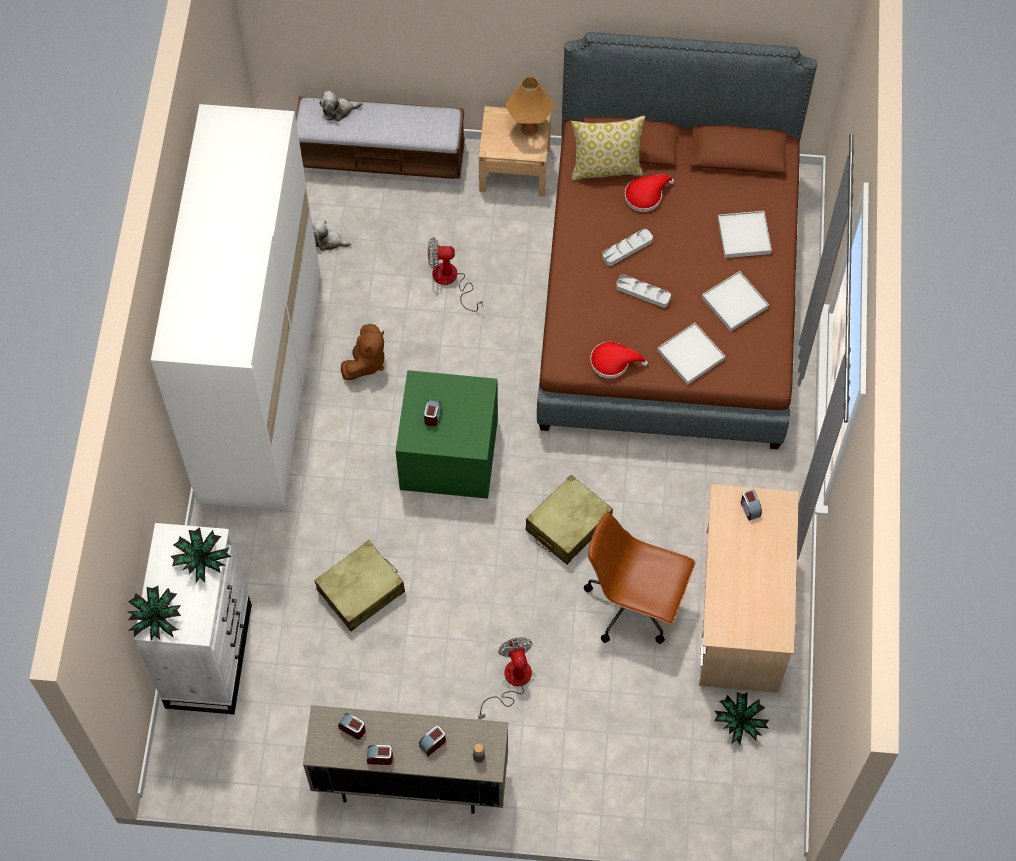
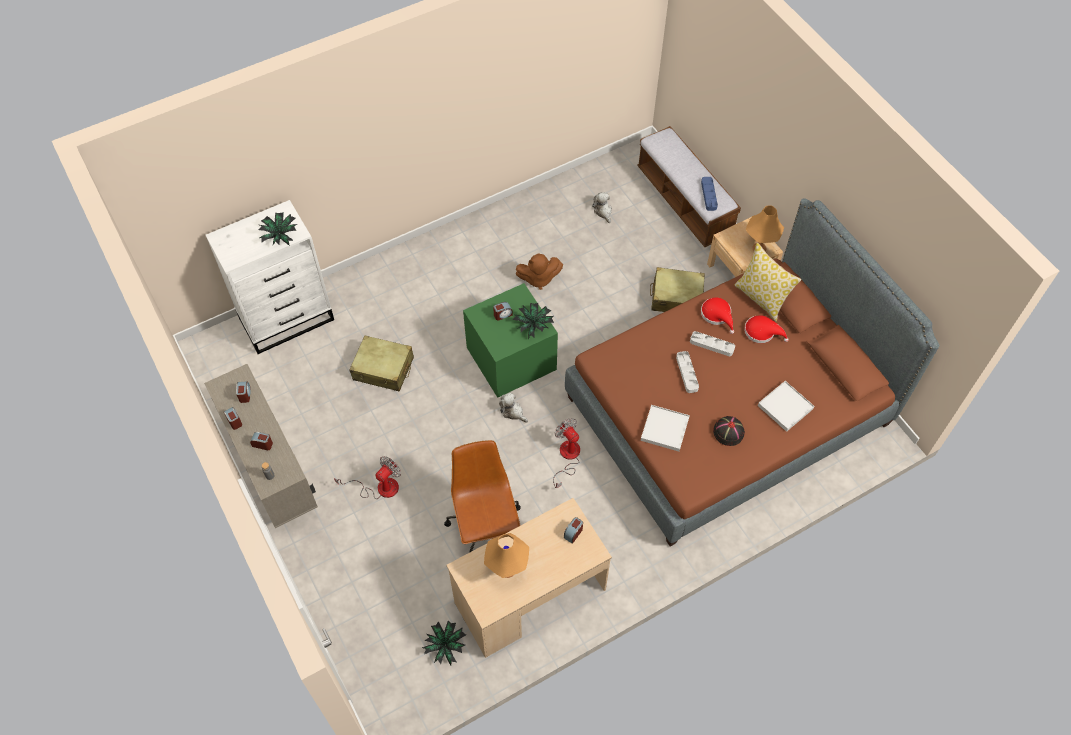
camera: 55 degrees right, 5 degrees down
potted plant [128,586,181,641] -> potted plant moved to [513,303,554,339]
white wardrobe [151,104,321,510] -> none
plush toy [319,91,362,121] -> plush toy moved to [499,393,528,423]
fan [428,237,483,312] -> fan moved to [553,418,580,488]
beige suitcase [525,475,613,565] -> beige suitcase moved to [650,267,705,312]
red hat [590,342,648,379] -> red hat moved to [701,297,734,334]
white tray [702,271,769,332] -> black hat [713,416,745,446]
none -> orange table lamp [484,533,529,578]
none -> blue tray [701,177,718,211]

